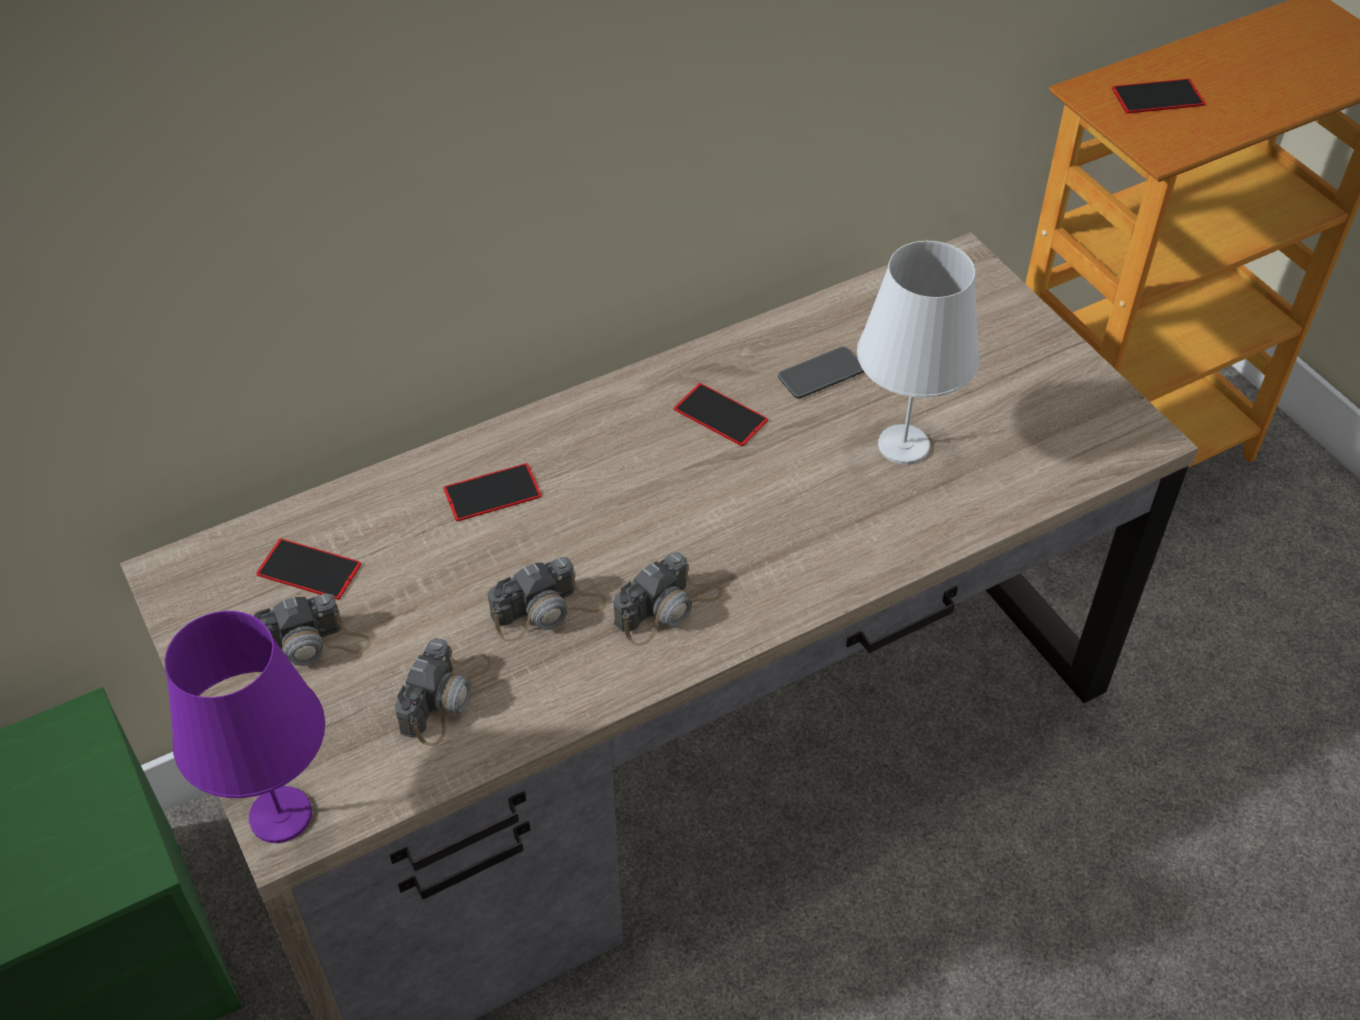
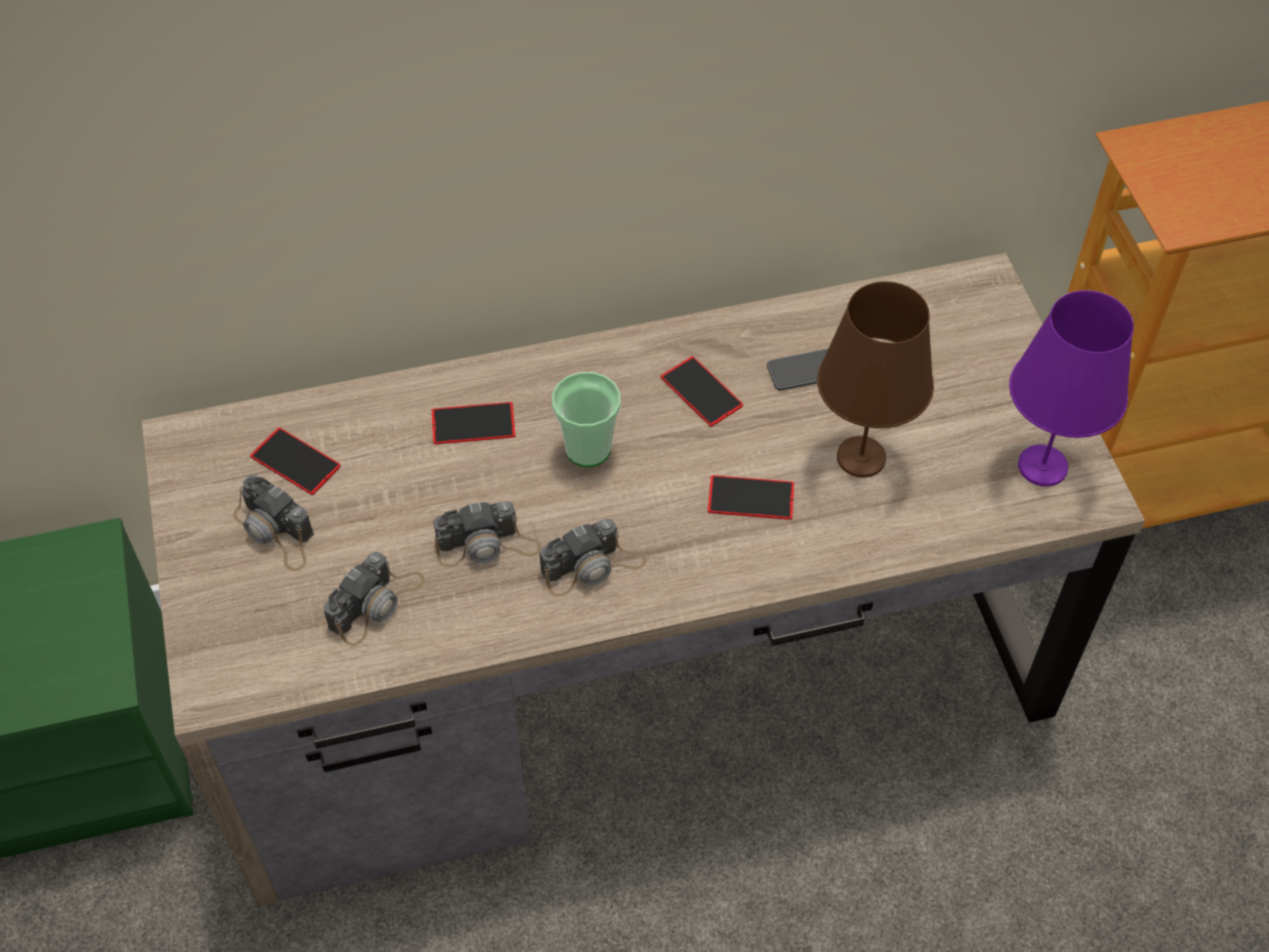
camera: 15 degrees right, 5 degrees up
purple table lamp [164,611,325,843] -> purple table lamp moved to [1009,290,1134,487]
camera [254,593,371,674] -> camera turned 45 degrees clockwise [233,475,314,571]
white table lamp [857,241,980,465] -> brown table lamp [817,281,934,478]
phone [1112,79,1205,113] -> phone moved to [708,475,794,520]
none -> cup [552,372,621,467]

